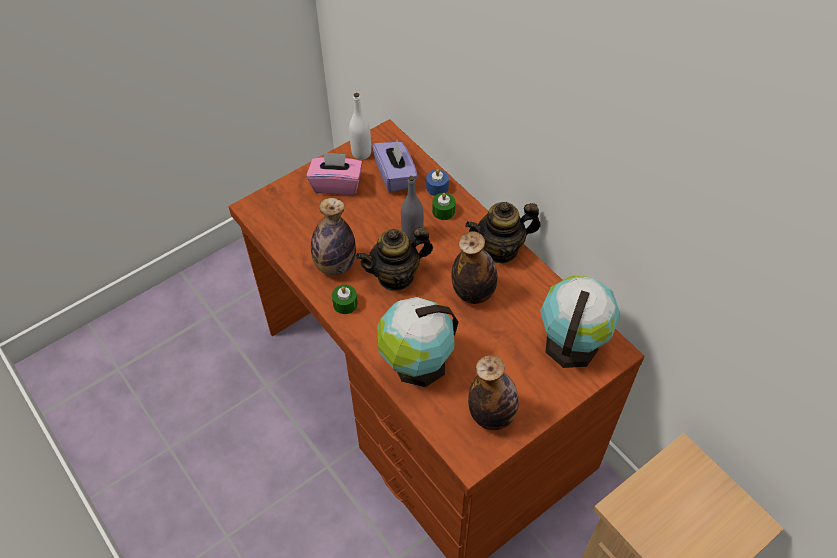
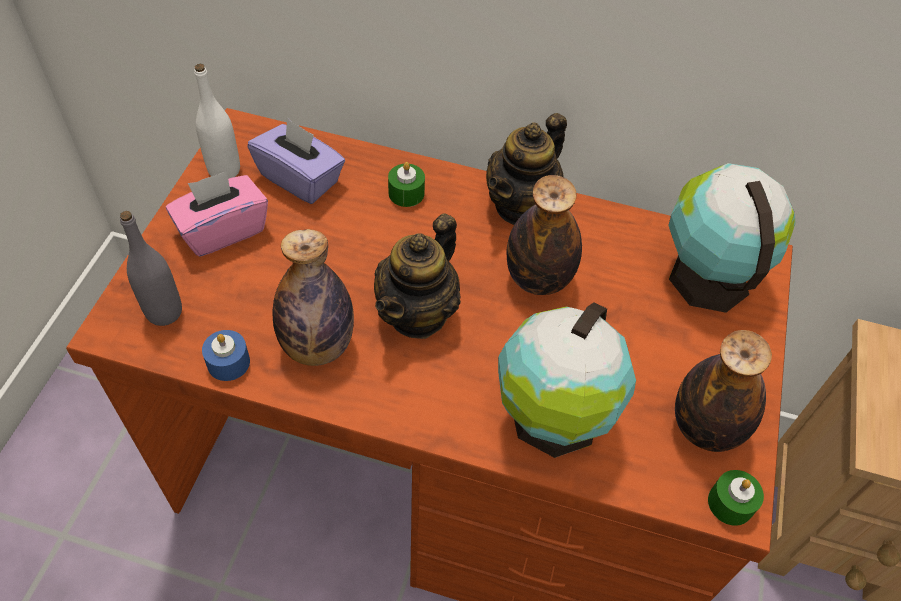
camera: 40 degrees left, 0 degrees up
green candle [332,285,358,314] -> green candle moved to [708,470,764,526]
grey bottle [401,176,424,242] -> grey bottle moved to [120,211,182,326]
blue candle [426,169,449,196] -> blue candle moved to [202,330,250,381]

